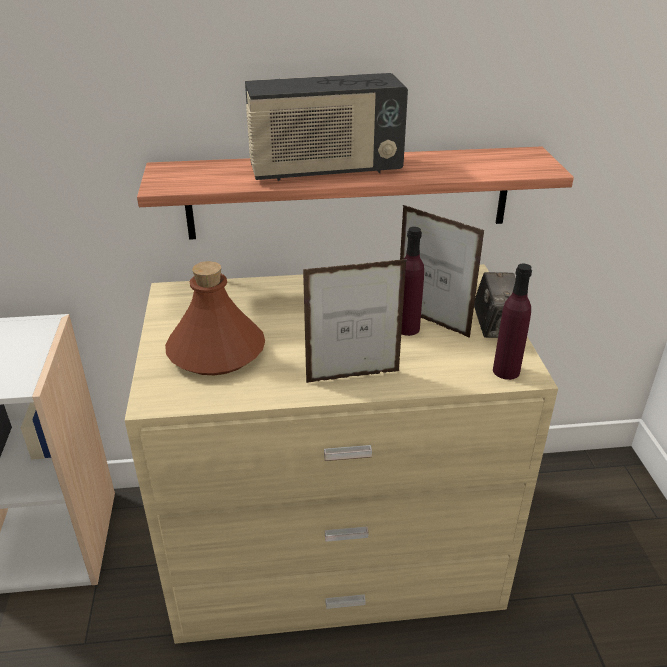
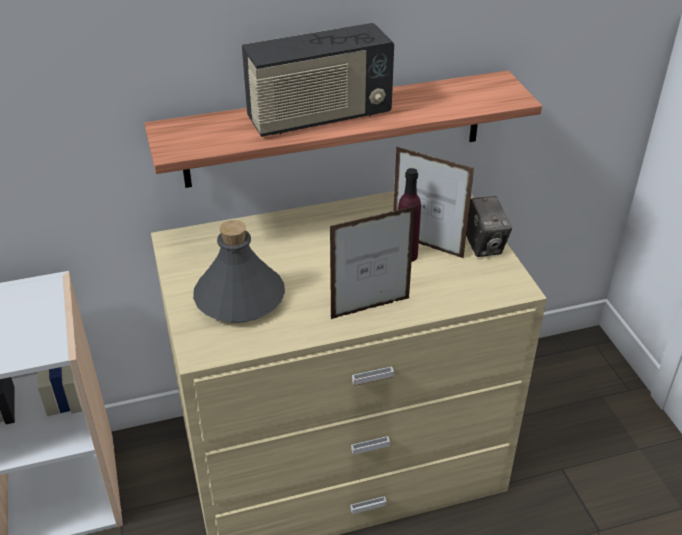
camera: 10 degrees left, 5 degrees up
brown bottle [165,261,265,375] -> grey bottle [193,220,285,323]
purple bottle [493,264,532,380] -> none

